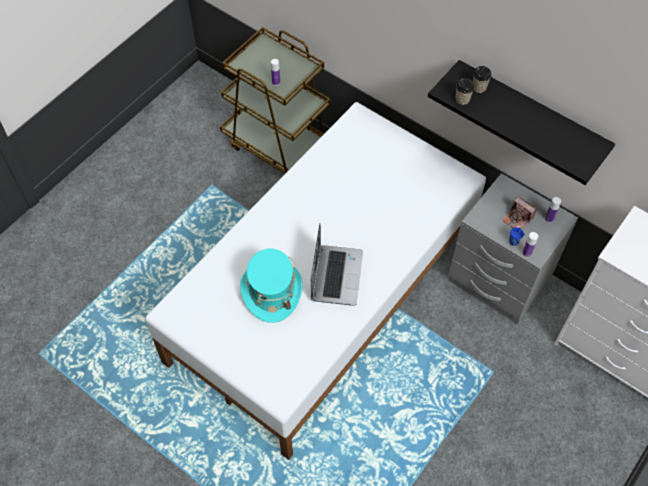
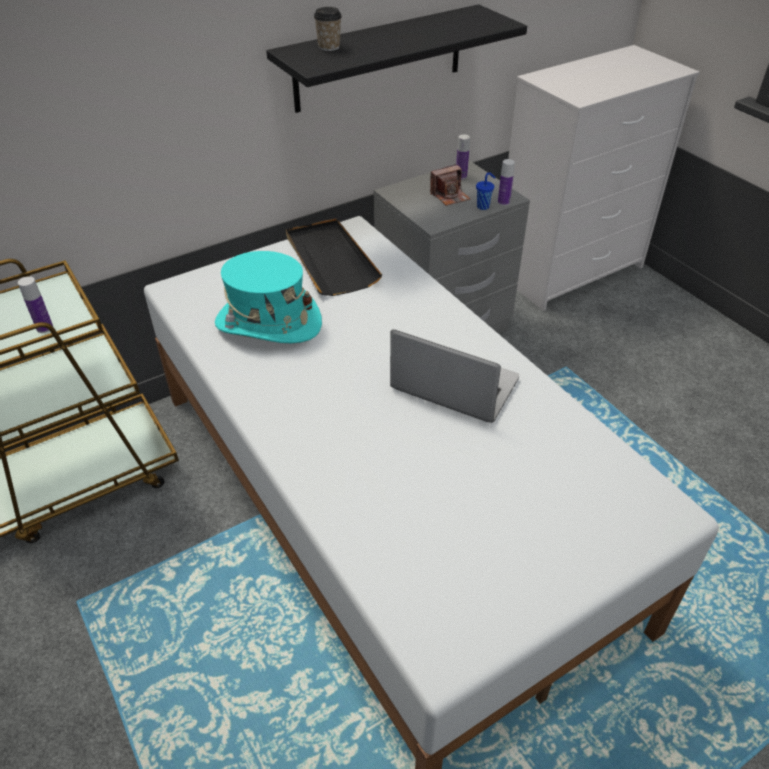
camera: 70 degrees left, 15 degrees down
turquoise hat [240,249,302,323] -> turquoise hat moved to [215,251,322,343]
cup [456,78,475,105] -> none
none -> black tray [286,218,382,296]

